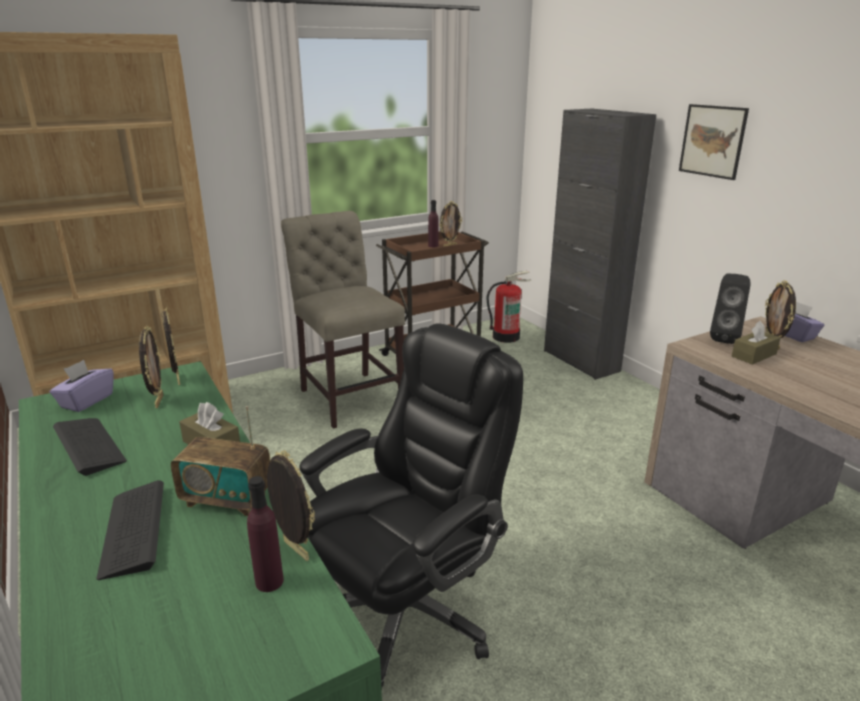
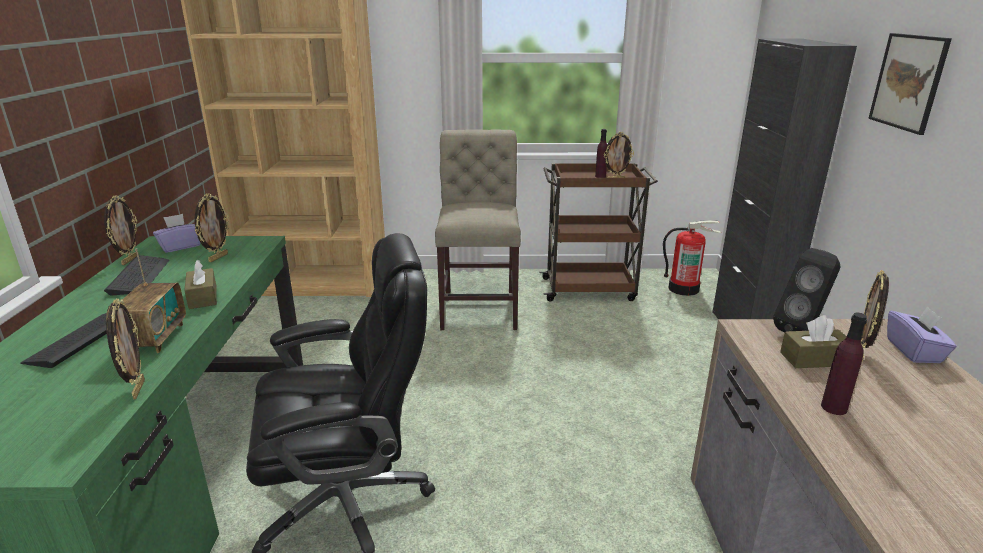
camera: 30 degrees right, 0 degrees up
picture frame [161,308,180,385] -> picture frame moved to [104,195,139,265]
radio [171,406,271,516] -> radio turned 135 degrees counterclockwise [123,248,186,353]
purple bottle [247,476,284,592] -> purple bottle moved to [821,313,867,415]

